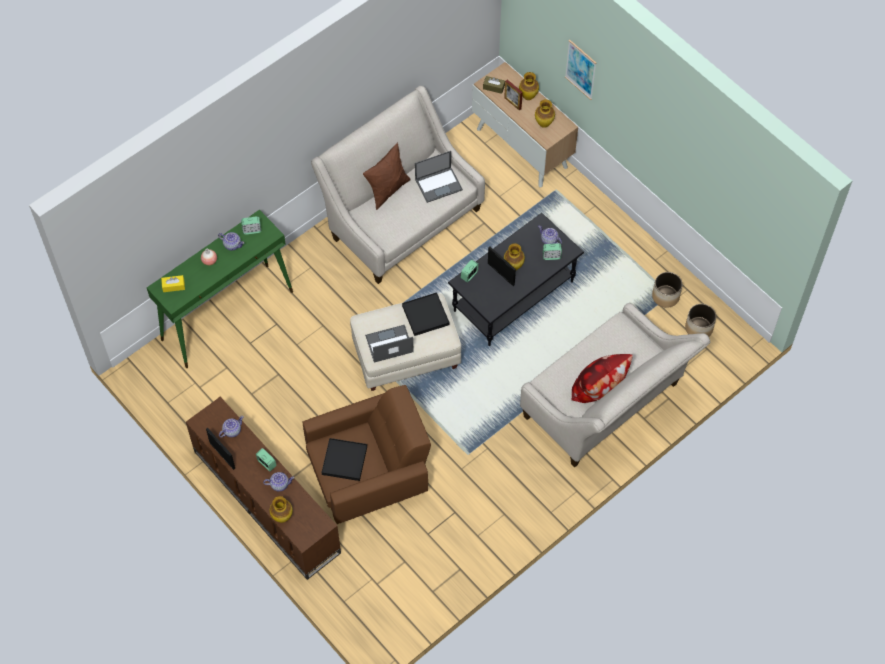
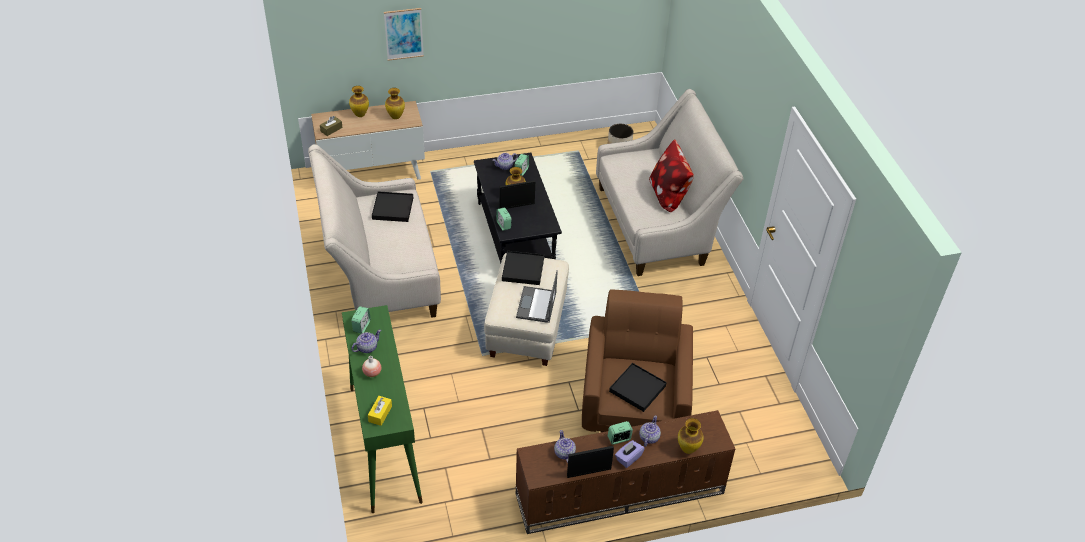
camera: 65 degrees left, 15 degrees down
brown pillow [363,143,410,210] -> none
laptop [415,151,463,203] -> black tray [372,191,413,222]
picture frame [504,79,523,111] -> none
planter [652,272,682,308] -> none
none -> purple tissue box [615,440,645,468]

